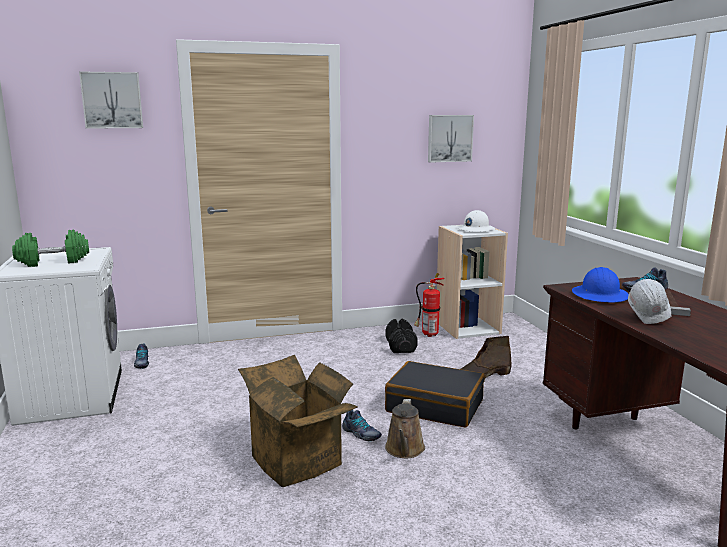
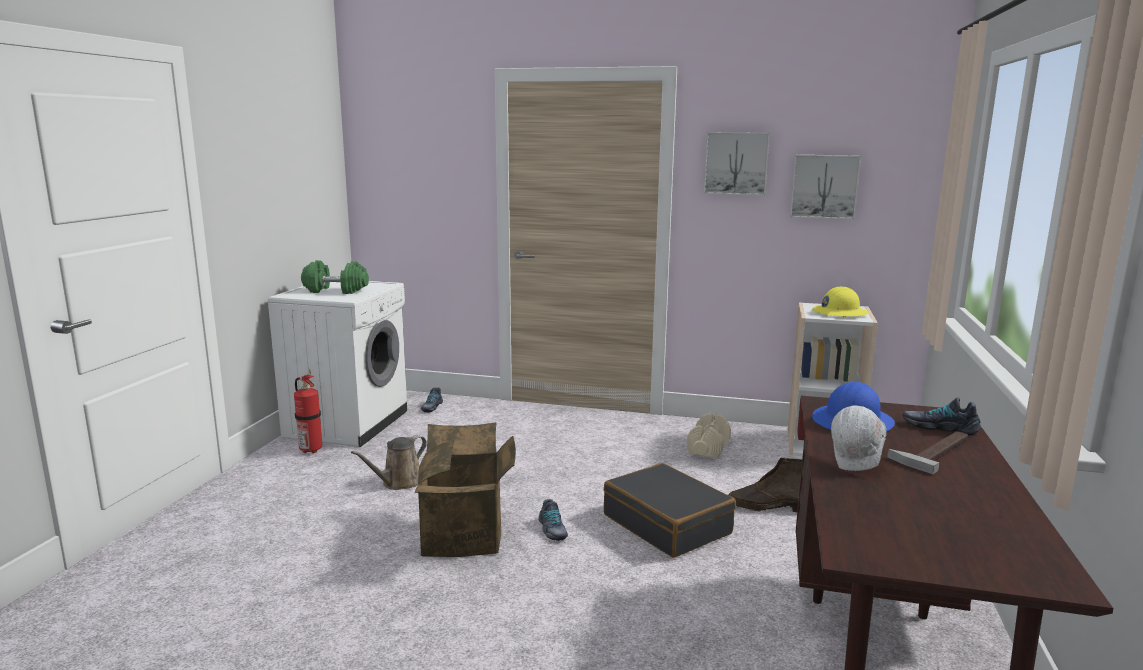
camera: 30 degrees right, 0 degrees up
picture [79,71,143,129] -> picture moved to [704,132,770,195]
brown watering can [385,399,425,458] -> brown watering can moved to [351,435,427,490]
black dumbbell [386,319,418,353] -> beige dumbbell [687,413,731,459]
fire extinguisher [414,273,445,337] -> fire extinguisher moved to [294,369,322,453]
white hard hat [457,210,495,232] -> yellow hard hat [812,287,868,317]

